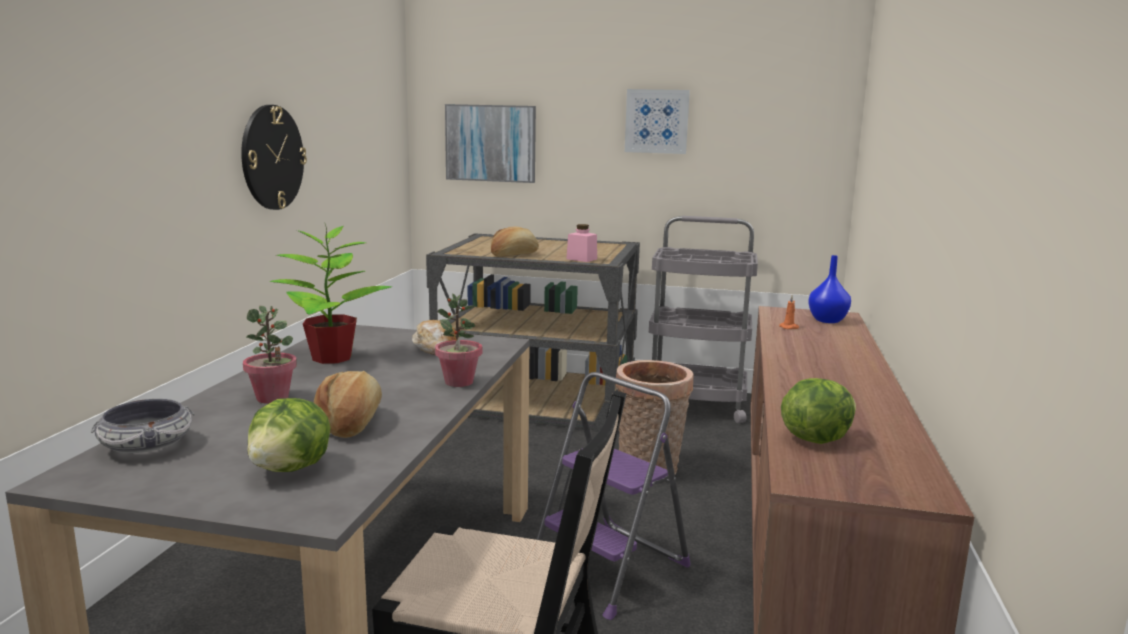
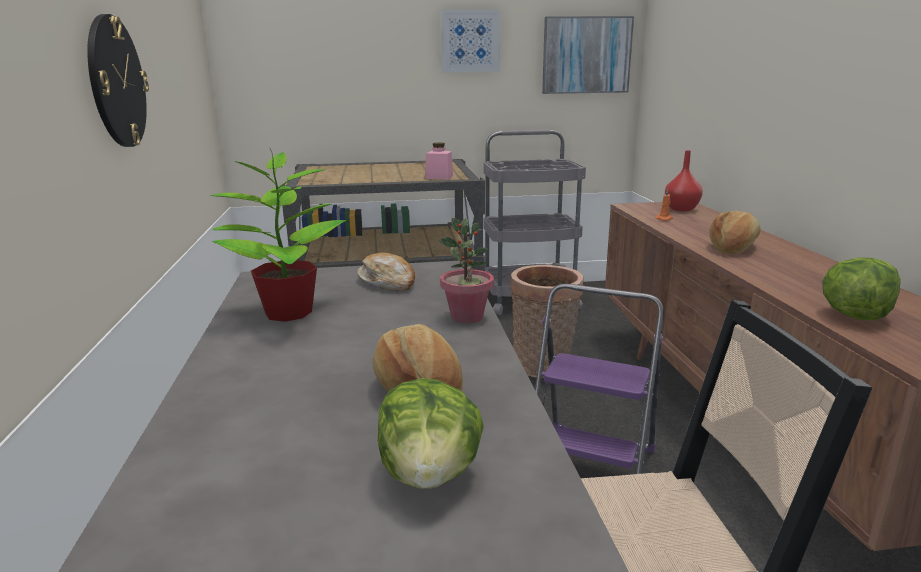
camera: 20 degrees left, 5 degrees up
bowl [91,399,195,453] -> none
potted plant [243,306,297,404] -> none
picture [445,104,536,183] -> picture moved to [542,16,634,94]
bread [491,227,539,257] -> bread moved to [709,211,760,255]
blue vase [808,255,851,323] -> red vase [665,150,703,212]

